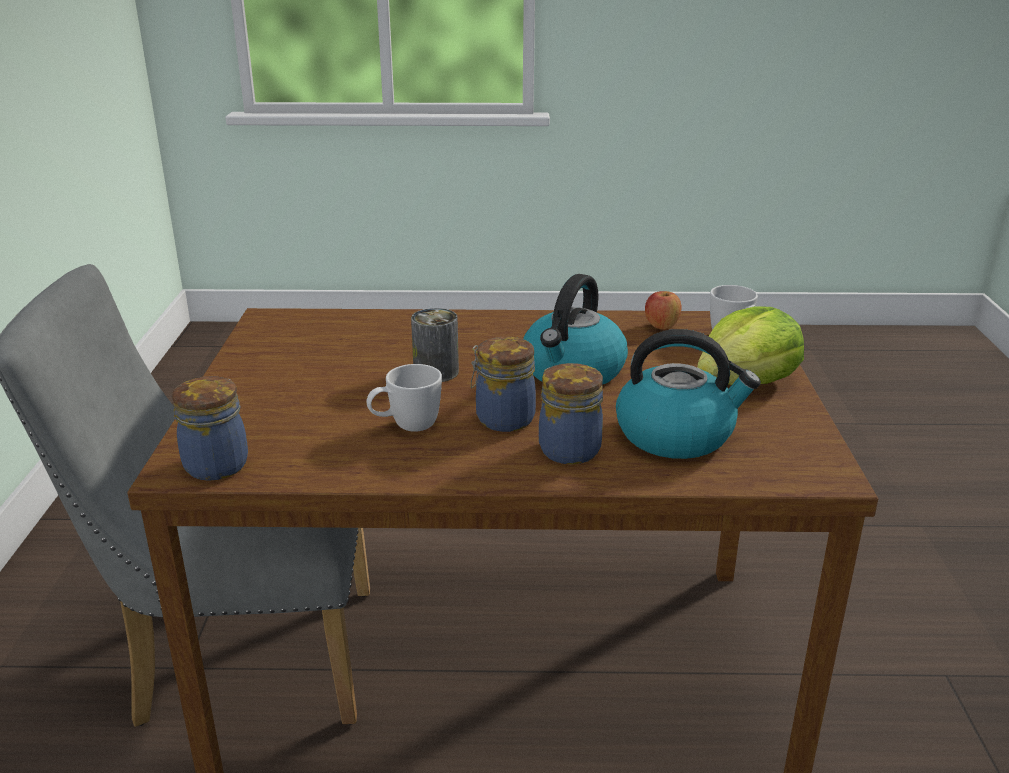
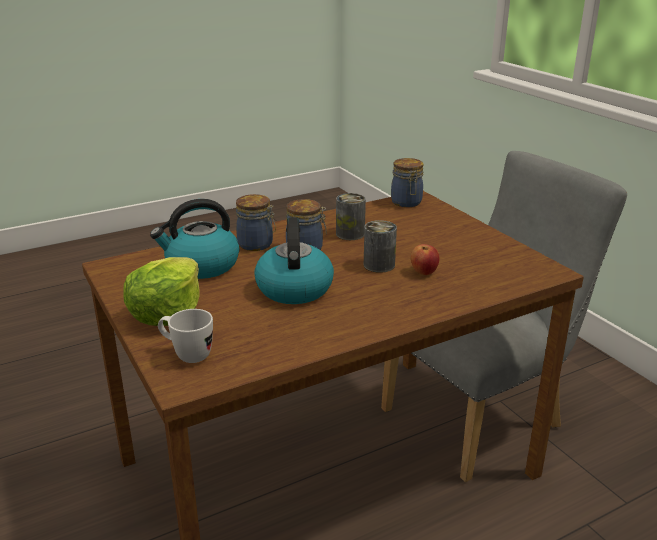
camera: 150 degrees right, 0 degrees up
white mug [366,364,442,432] -> can [336,193,366,240]
apple [645,291,682,330] -> apple moved to [411,244,439,275]

